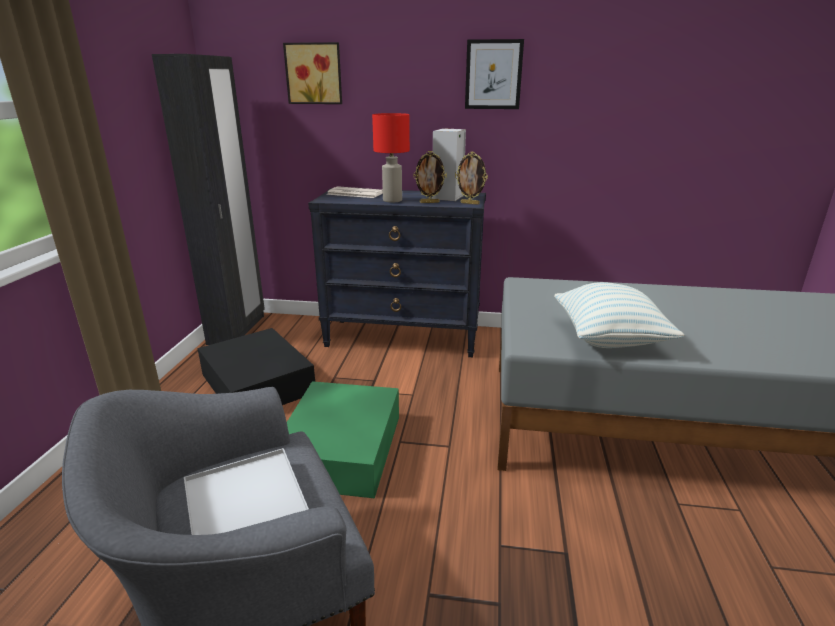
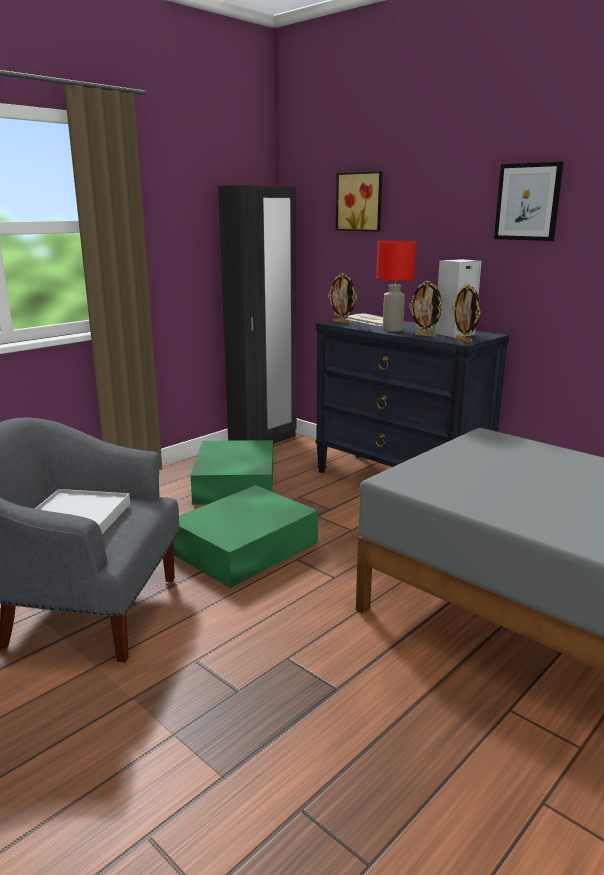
camera: 35 degrees right, 5 degrees down
black storage box [197,328,315,405] -> green storage box [190,440,273,505]
pillow [554,282,684,348] -> none
none -> picture frame [328,273,357,324]

